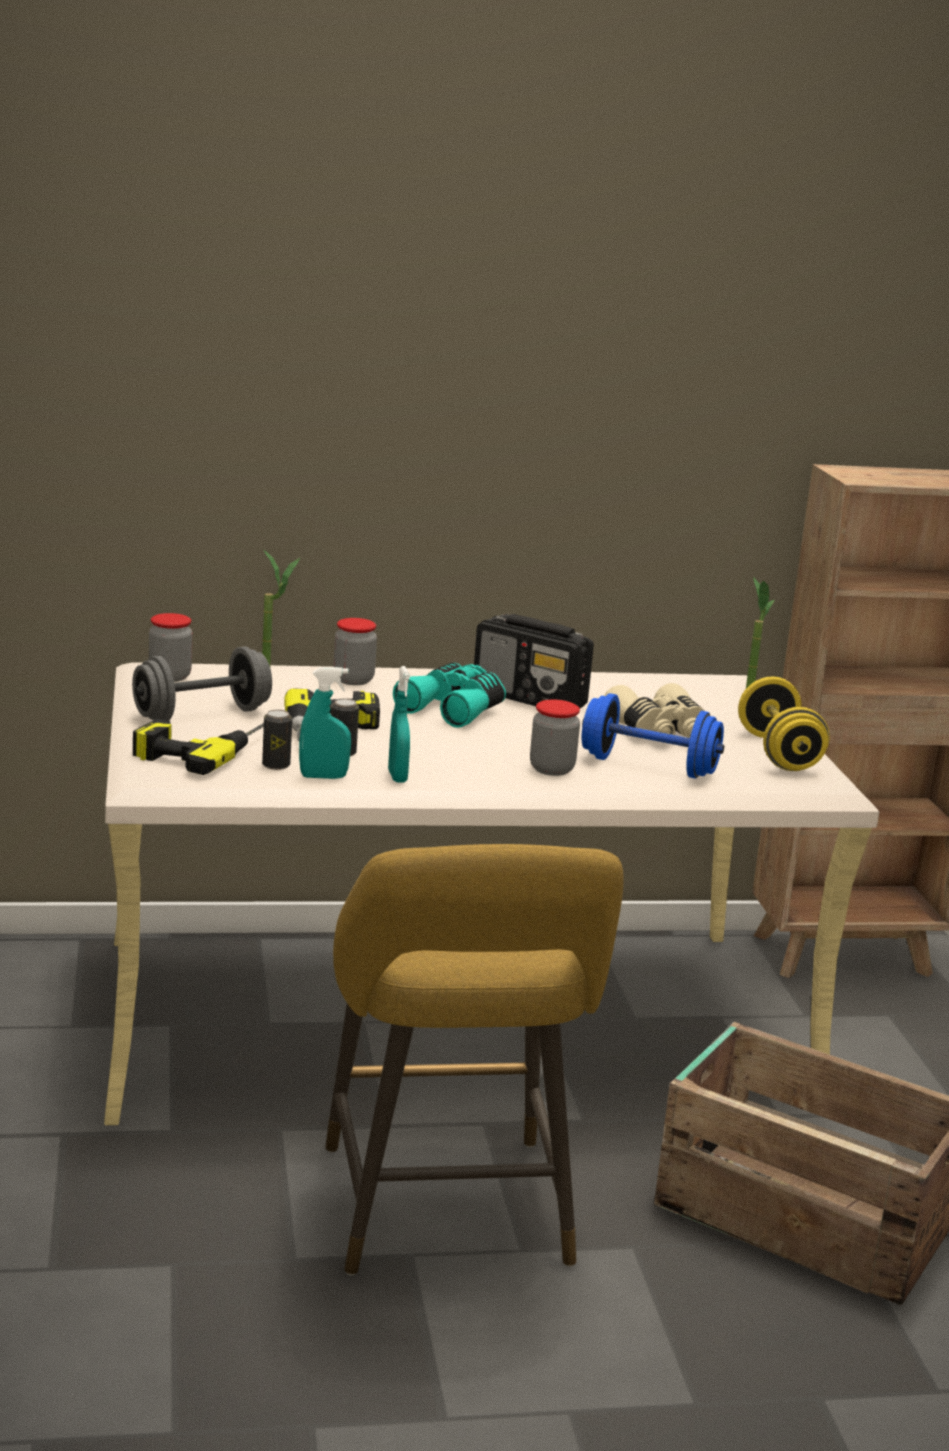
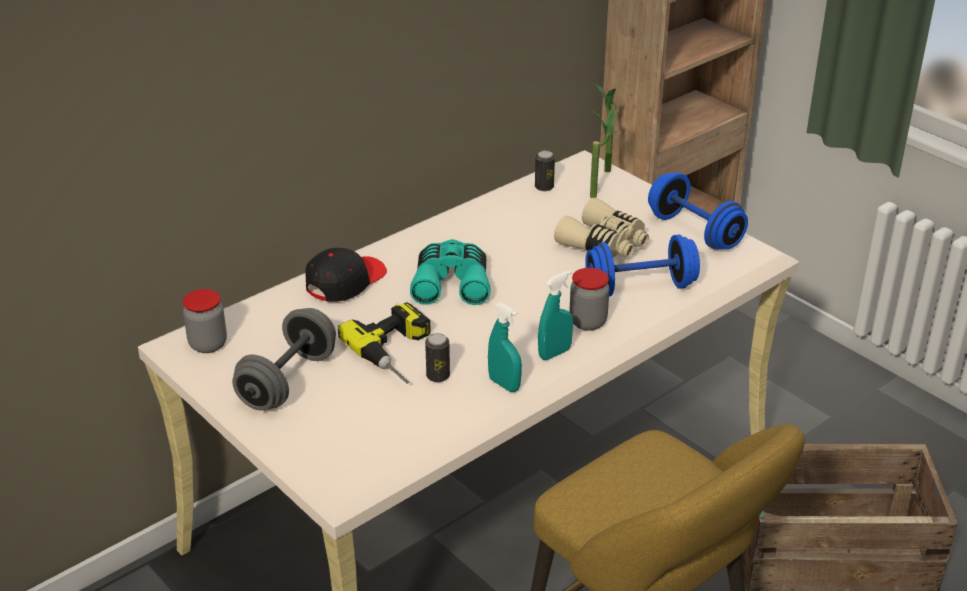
camera: 30 degrees left, 15 degrees up
power drill [133,719,264,775] -> none
potted plant [262,550,300,665] -> potted plant moved to [590,107,619,198]
can [262,710,292,770] -> can moved to [535,150,555,191]
turquoise spray bottle [299,667,351,779] -> turquoise spray bottle moved to [538,270,573,360]
jar [333,618,377,685] -> black cap [306,247,387,302]
radio [474,614,594,708] -> none
yellow dumbbell [738,676,830,771] -> blue dumbbell [648,172,748,250]

